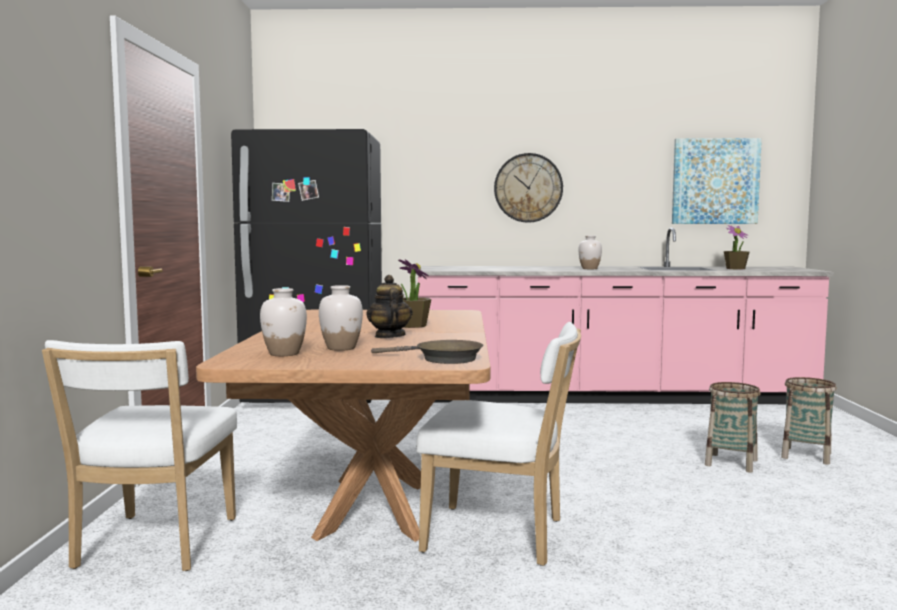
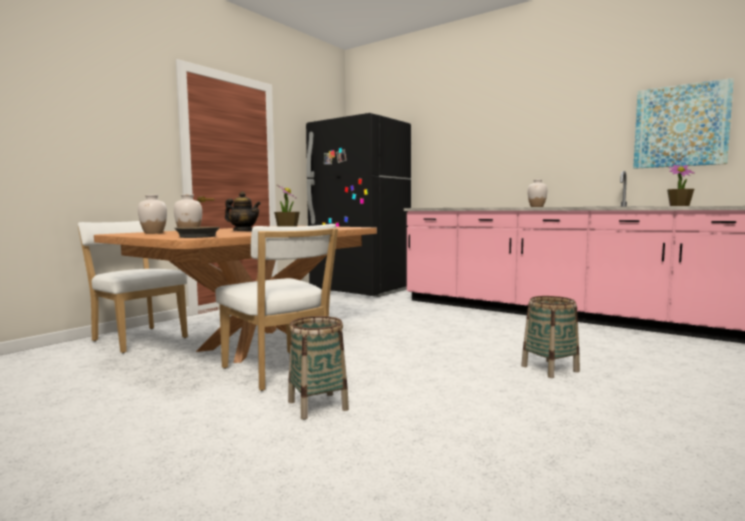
camera: 35 degrees right, 0 degrees up
white chair [42,340,237,571] -> white chair turned 90 degrees clockwise [78,221,188,353]
teapot [366,275,413,338] -> teapot turned 90 degrees clockwise [225,191,261,231]
wall clock [494,153,563,223] -> none
basket [781,377,837,465] -> basket moved to [288,316,349,420]

